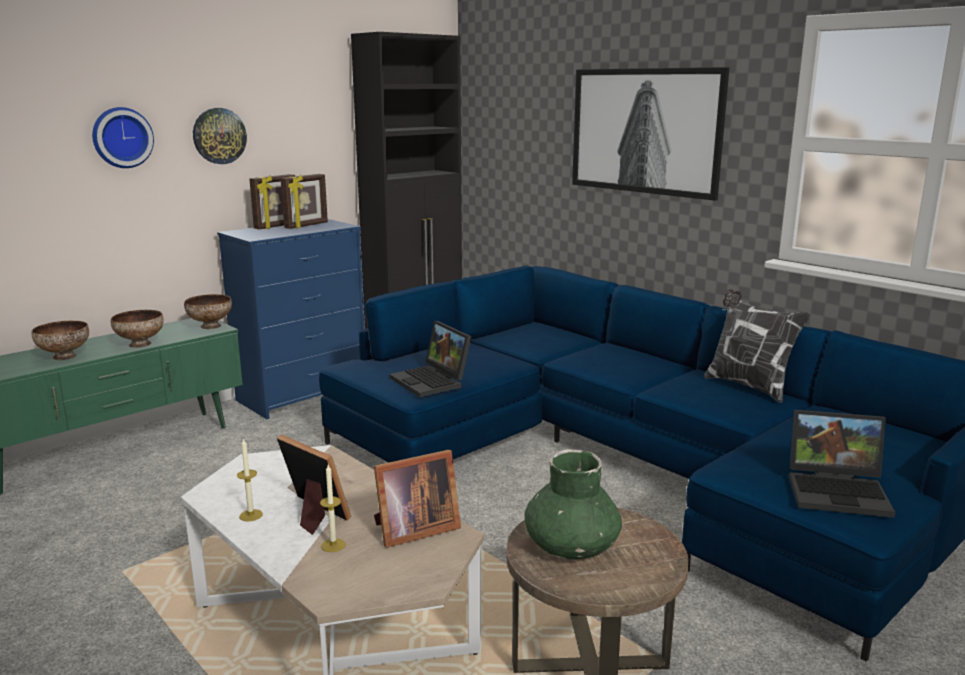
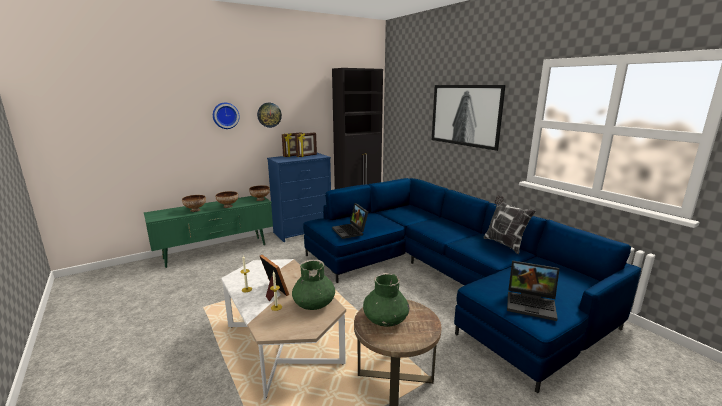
camera: 10 degrees right, 0 degrees up
picture frame [374,450,461,548] -> green vase [292,260,335,310]

